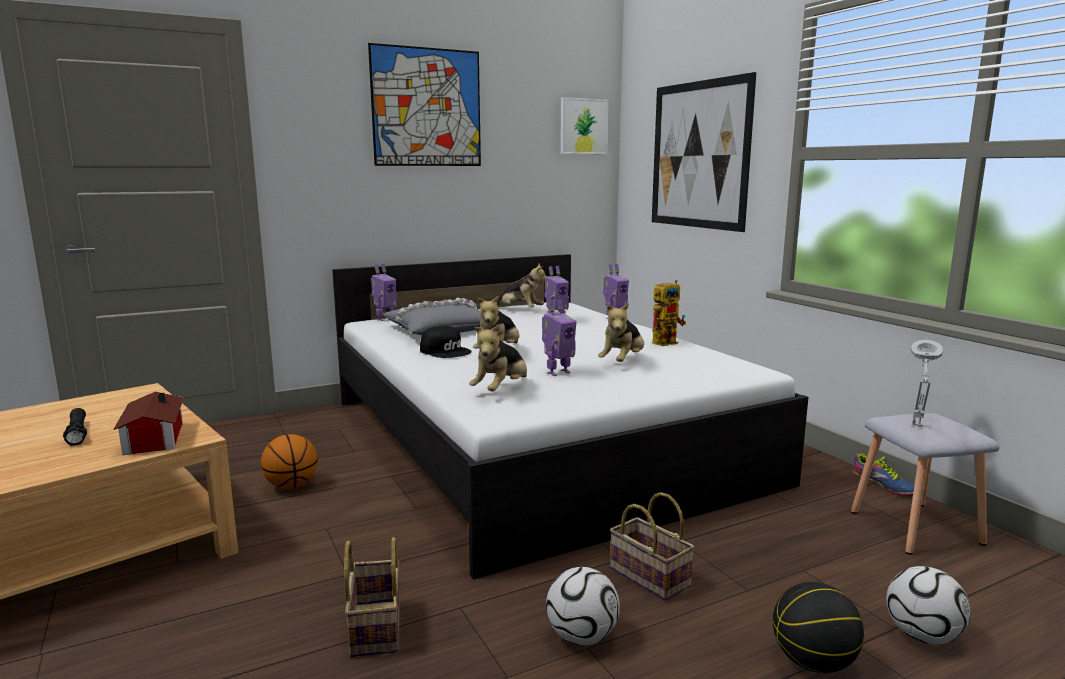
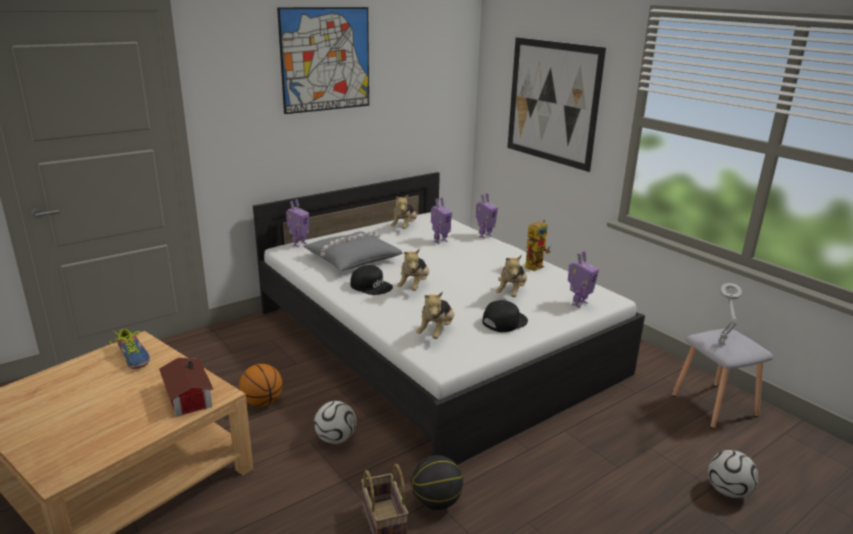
camera: 10 degrees left, 10 degrees up
black flashlight [63,408,87,446] -> none
plush toy [497,264,547,307] -> plush toy turned 90 degrees clockwise [390,195,417,229]
toy robot [542,299,576,376] -> toy robot moved to [568,251,599,308]
football [546,567,620,645] -> football moved to [314,401,356,444]
picture [561,97,609,154] -> none
basket [610,492,695,601] -> none
basketball [773,582,864,673] -> basketball moved to [411,455,463,510]
shoe [853,453,914,496] -> shoe moved to [110,329,150,369]
none -> black cap [482,300,528,332]

